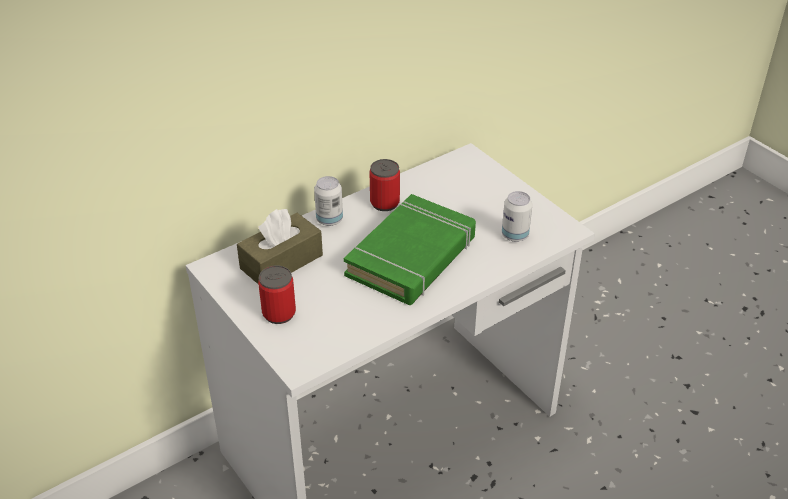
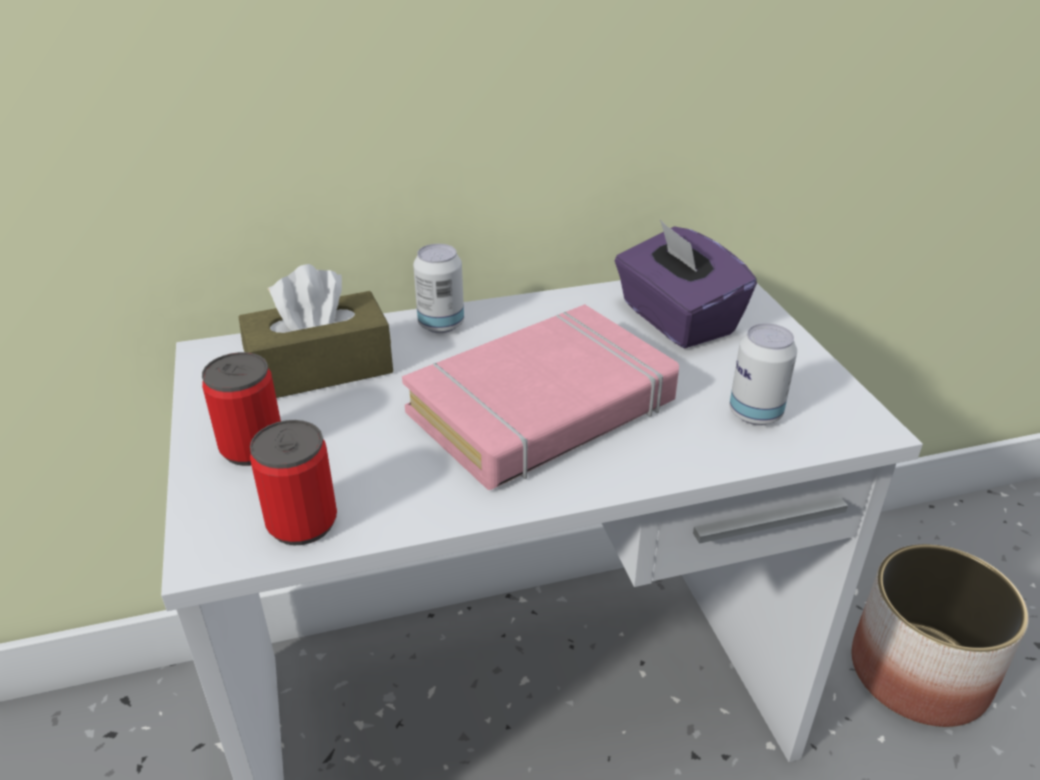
camera: 20 degrees right, 5 degrees down
green book [344,194,476,305] -> pink book [402,304,679,490]
can [370,159,400,211] -> can moved to [250,420,337,545]
none -> purple tissue box [615,220,757,348]
none -> planter [852,544,1029,727]

